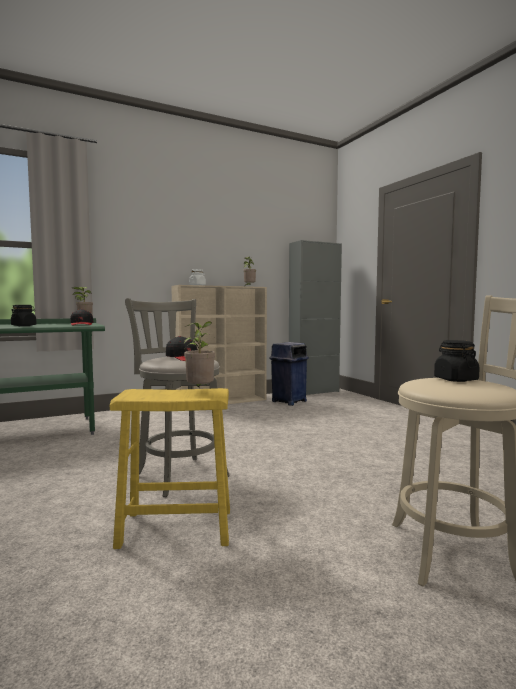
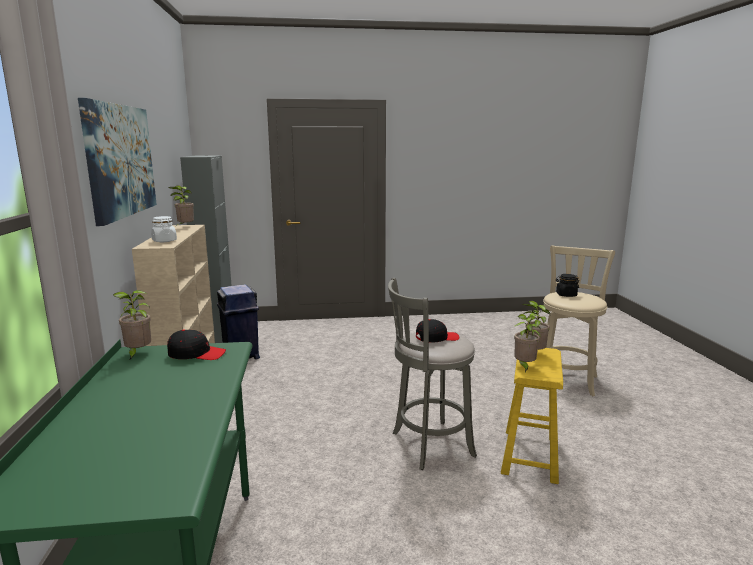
camera: 70 degrees left, 10 degrees up
black jar [11,305,36,326] -> none
none -> picture [78,98,157,226]
none -> potted plant [514,313,540,372]

